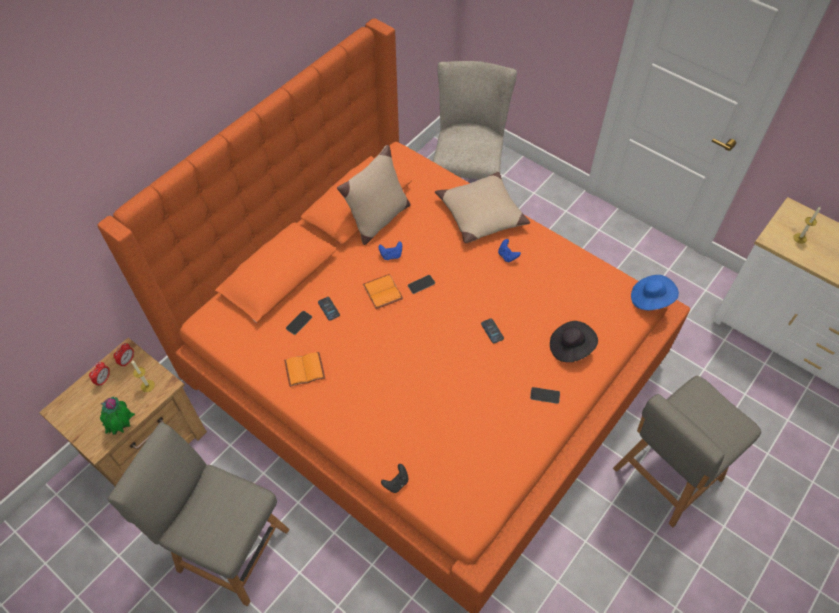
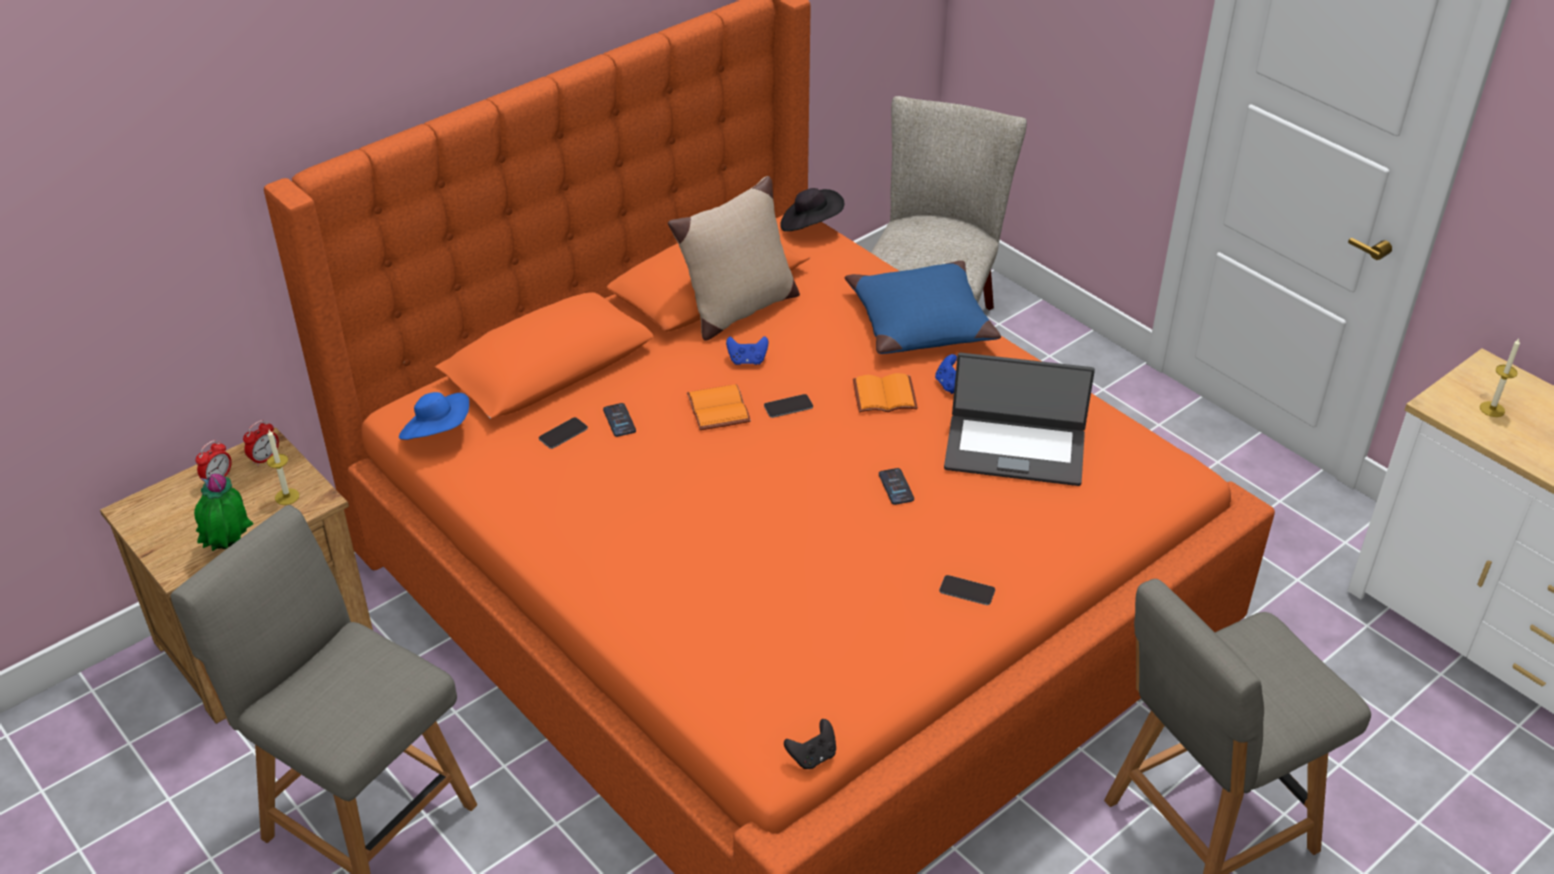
camera: 10 degrees right, 15 degrees down
orange book [284,352,325,387] -> orange book moved to [853,373,918,413]
black game controller [381,464,409,493] -> black game controller moved to [784,719,836,769]
beige pillow [435,172,530,243] -> blue pillow [845,260,1001,354]
black hat [550,321,598,362] -> black hat moved to [780,188,844,232]
blue hat [631,275,679,310] -> blue hat moved to [399,392,469,440]
none -> laptop [944,353,1095,486]

